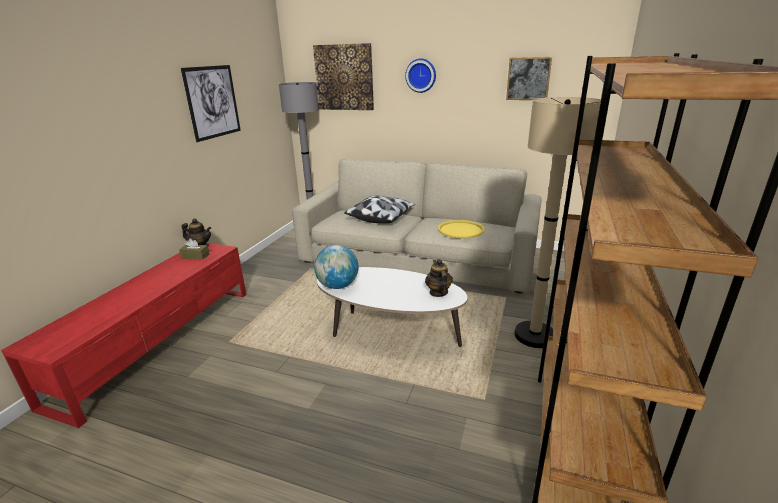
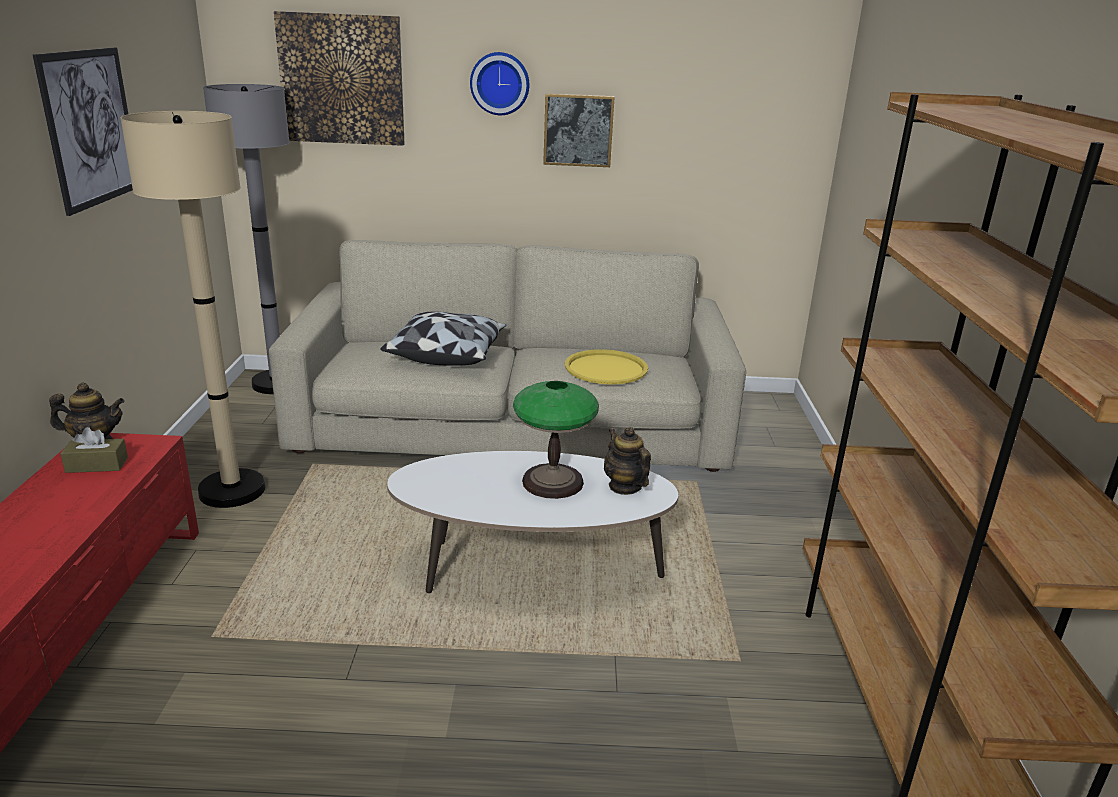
camera: 20 degrees left, 0 degrees up
globe [314,245,358,289] -> none
picture [506,57,552,100] -> picture moved to [543,93,615,167]
beige floor lamp [514,97,601,348] -> beige floor lamp moved to [120,111,265,508]
none -> table lamp [513,381,599,499]

